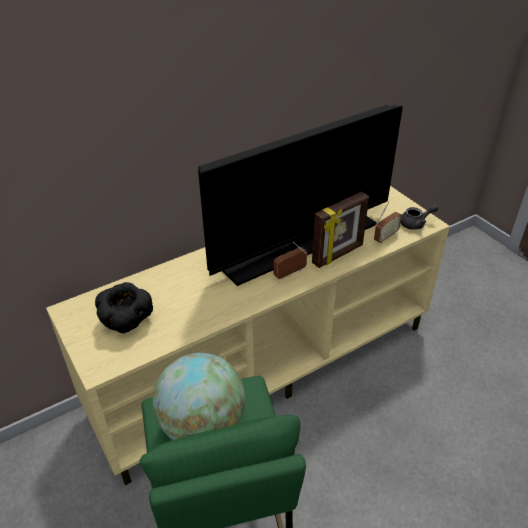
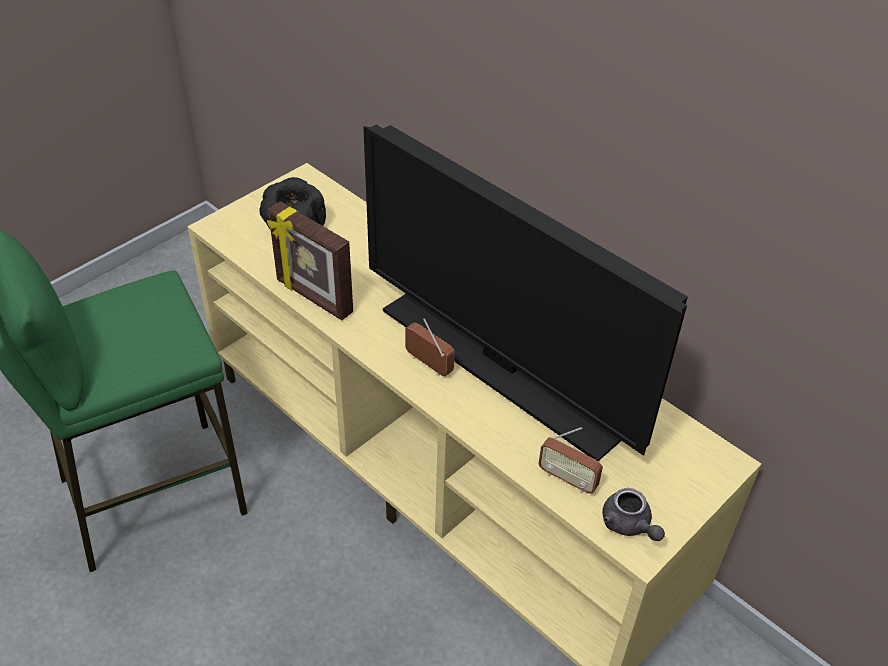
camera: 75 degrees right, 5 degrees up
globe [153,353,245,440] -> none
picture frame [312,192,369,268] -> picture frame moved to [267,202,353,320]

